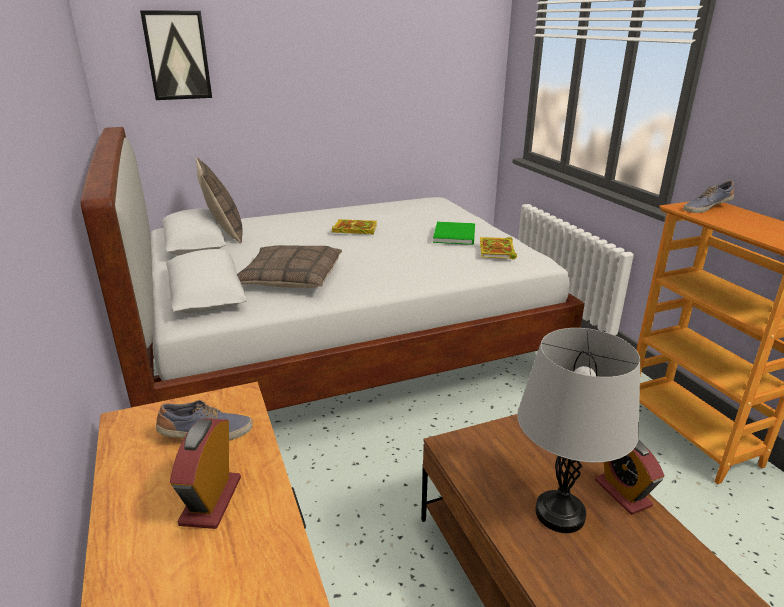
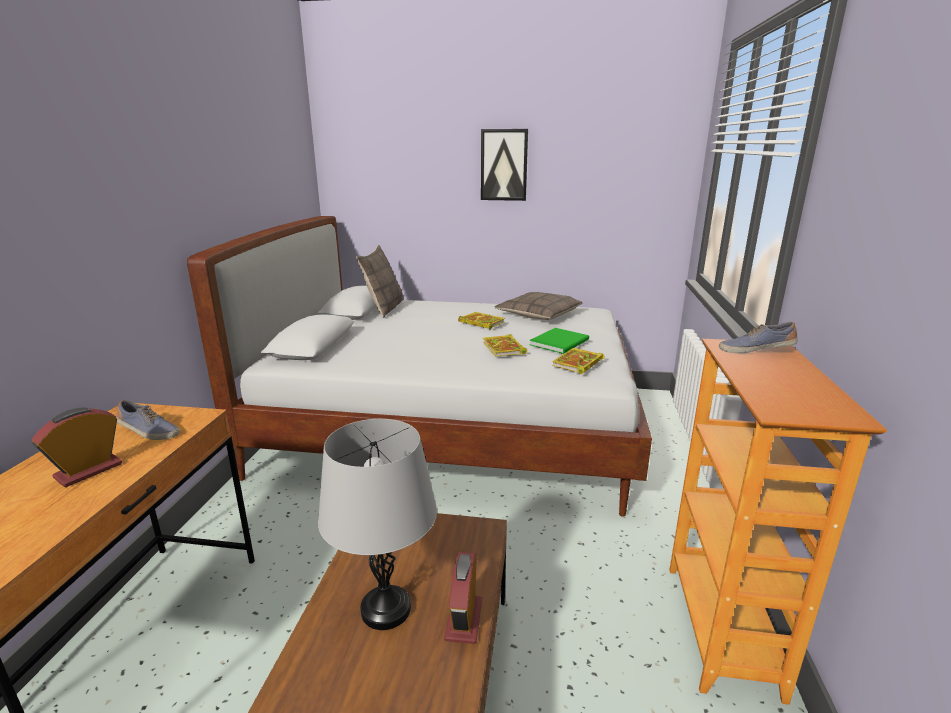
camera: 30 degrees right, 5 degrees down
picture [140,10,212,100] -> picture moved to [481,129,528,201]
pillow [237,245,342,288] -> pillow moved to [494,292,582,320]
none -> book [483,334,527,357]

